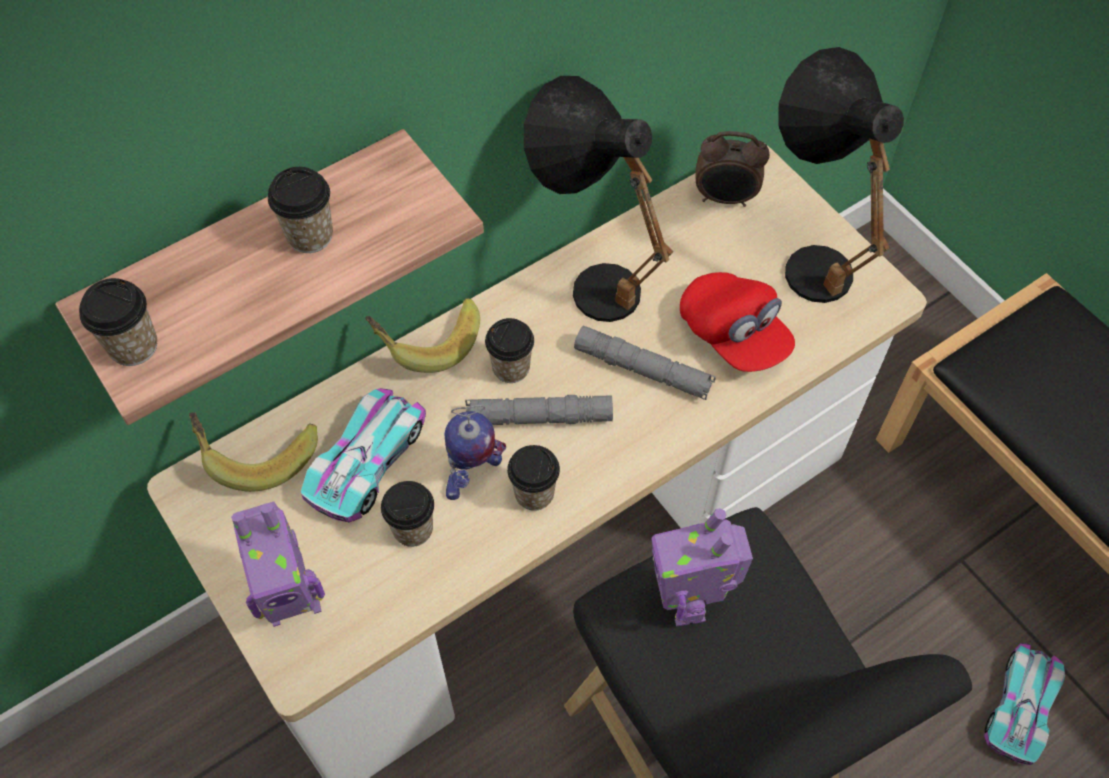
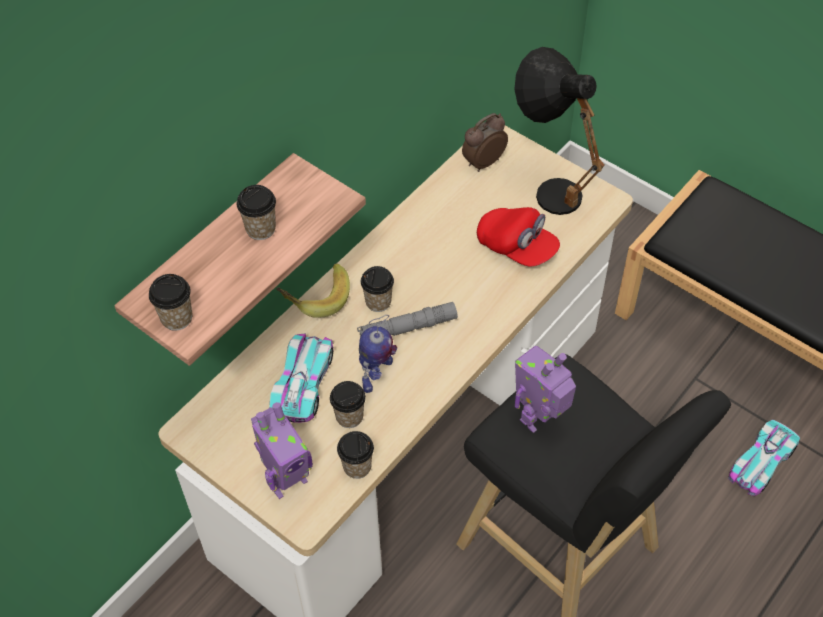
camera: 15 degrees left, 5 degrees down
banana [189,412,318,492] -> none
cup [507,445,560,511] -> cup moved to [337,431,374,479]
black table lamp [524,76,673,322] -> none
grey flashlight [574,326,716,400] -> none
toy robot [651,508,753,626] -> toy robot turned 75 degrees clockwise [515,346,576,433]
alarm clock [695,131,770,207] -> alarm clock turned 150 degrees clockwise [462,113,508,172]
toy car [984,643,1065,765] -> toy car turned 150 degrees counterclockwise [728,420,800,496]

